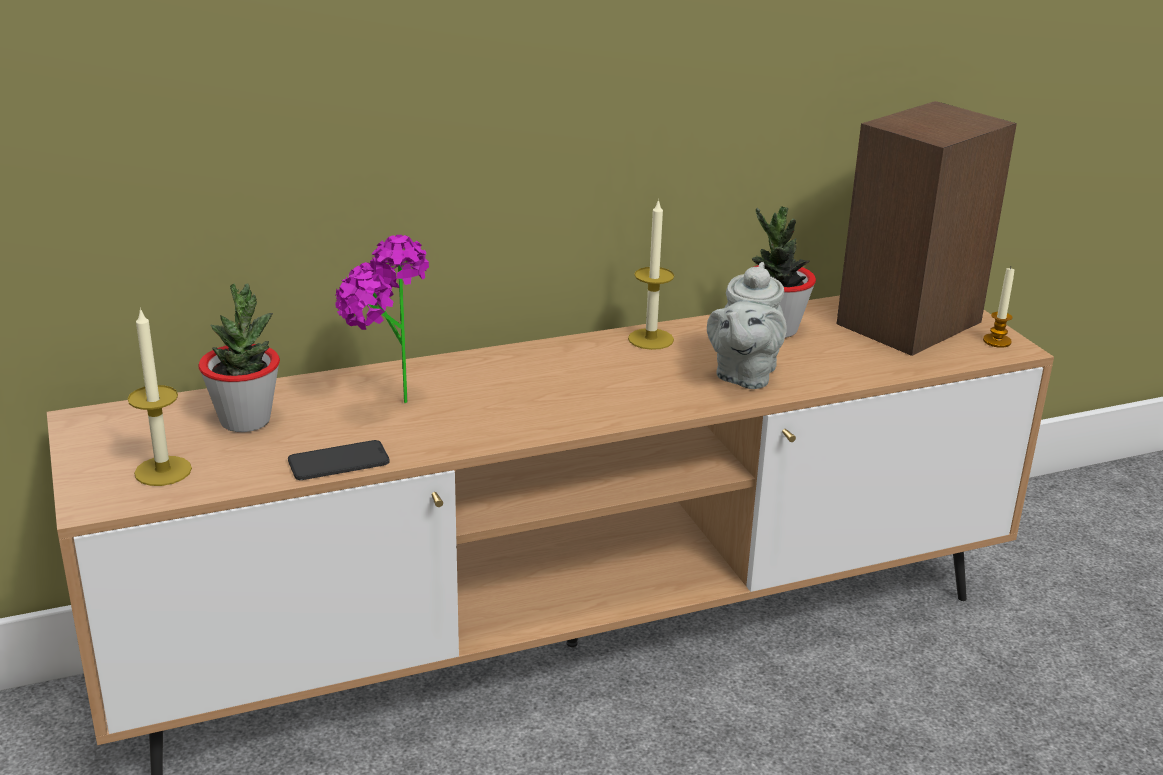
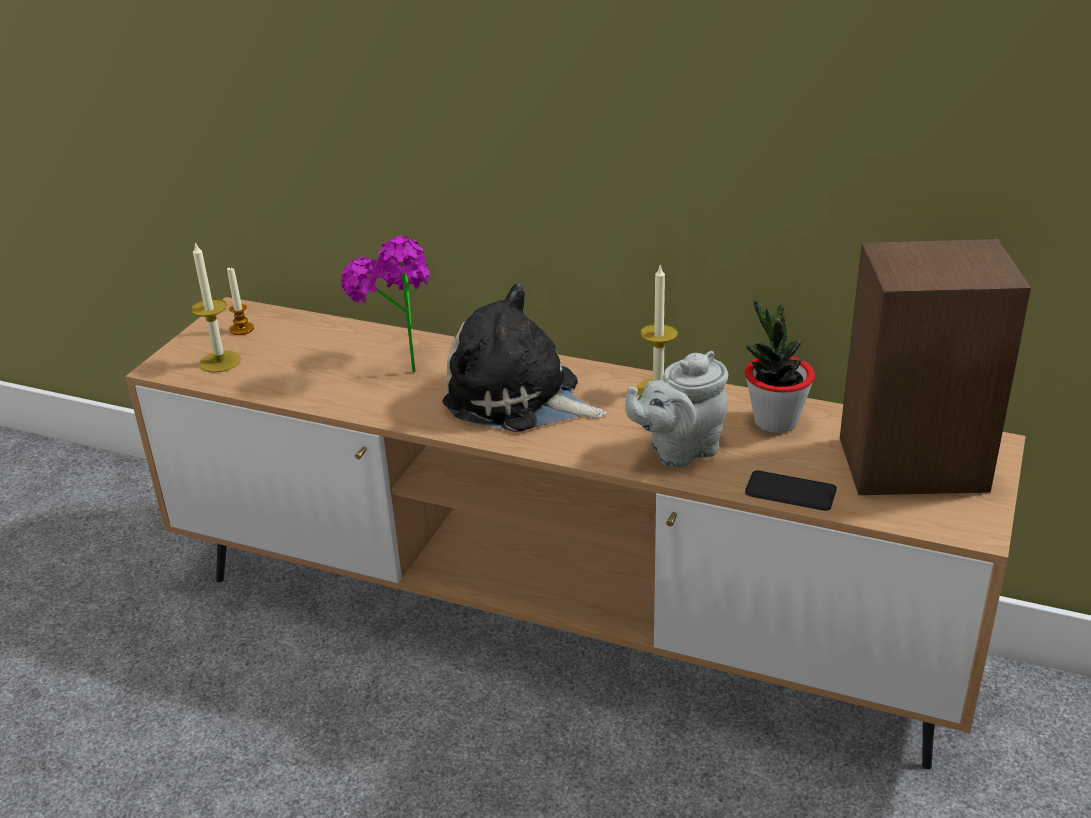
camera: 45 degrees right, 5 degrees up
potted plant [199,283,280,432] -> none
phone [288,440,390,480] -> phone moved to [745,470,837,511]
candle [983,267,1014,348] -> candle moved to [227,267,254,335]
none -> plush toy [443,284,607,432]

